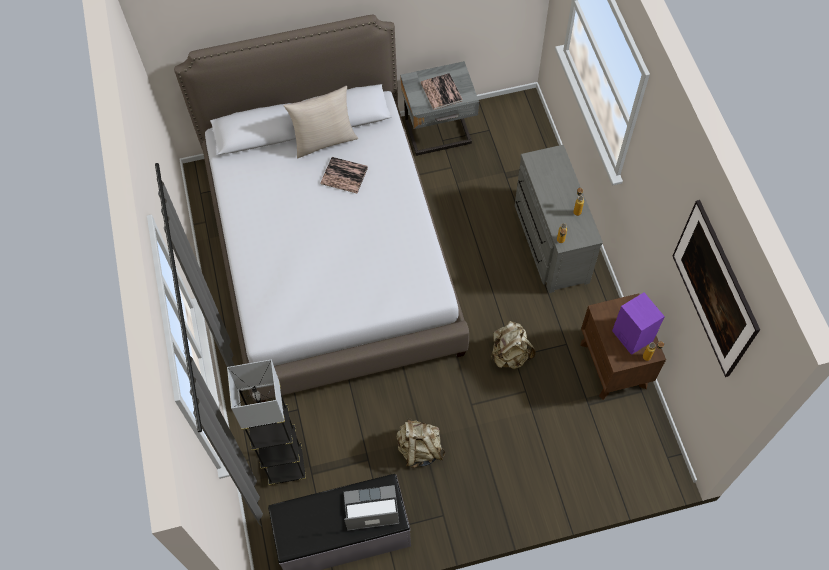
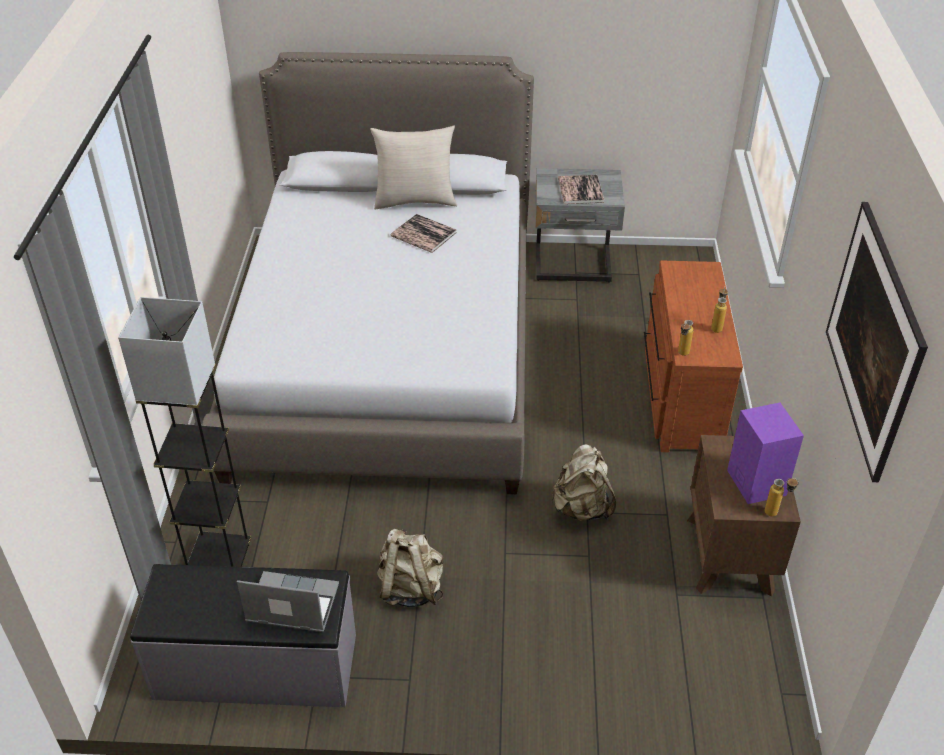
camera: 15 degrees right, 20 degrees down
grey dresser [515,145,603,293] -> brown dresser [644,260,743,452]

